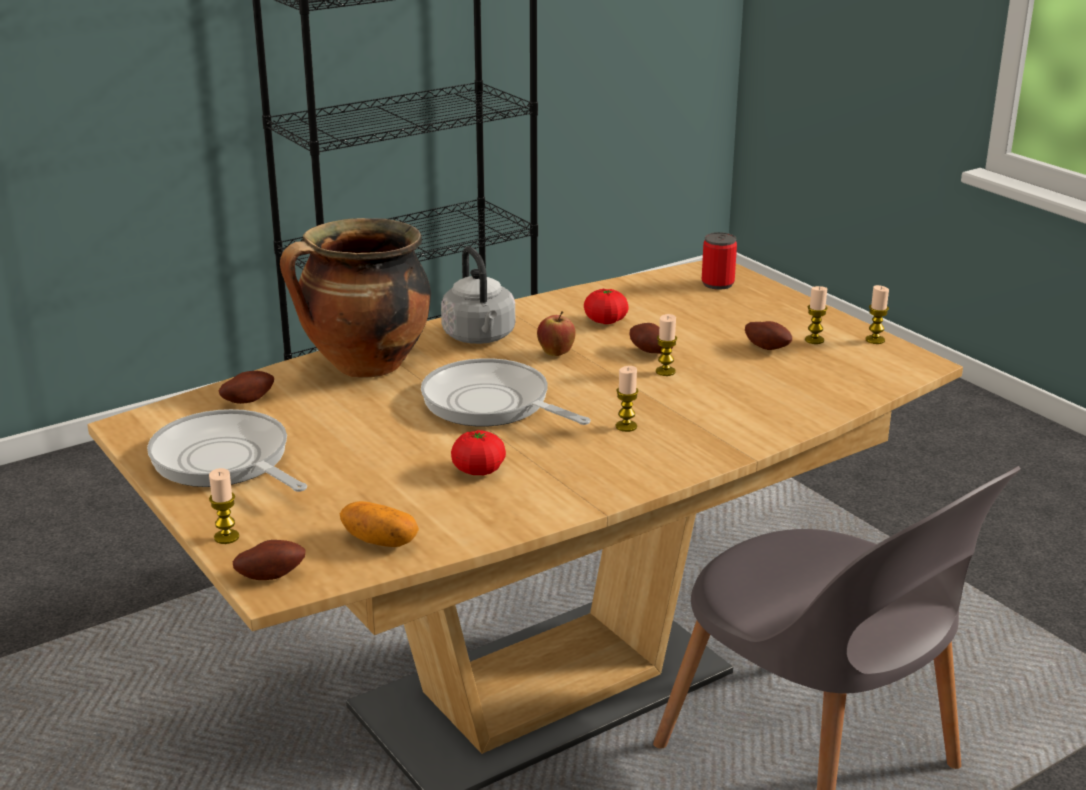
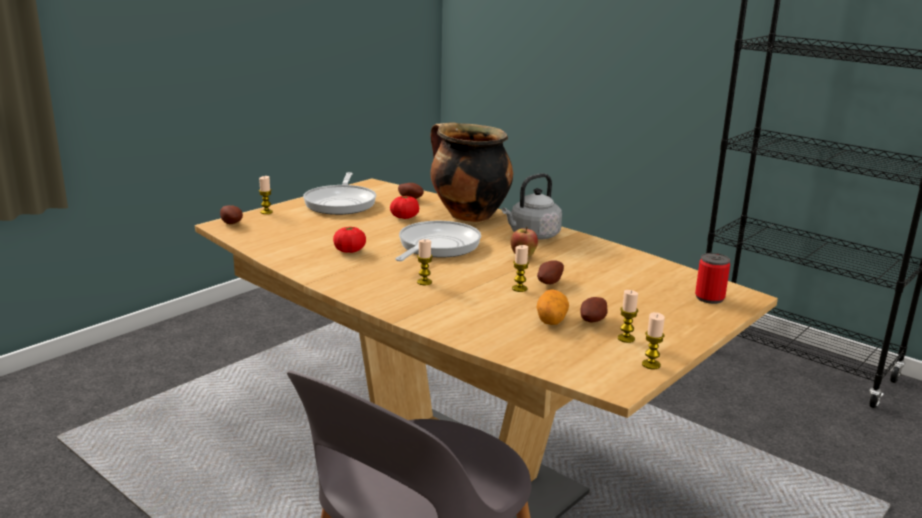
camera: 75 degrees right, 5 degrees down
frying pan [147,409,307,492] -> frying pan turned 150 degrees clockwise [303,172,376,215]
potato [340,501,419,547] -> potato moved to [536,289,569,325]
tomato [584,289,629,324] -> tomato moved to [390,196,419,219]

